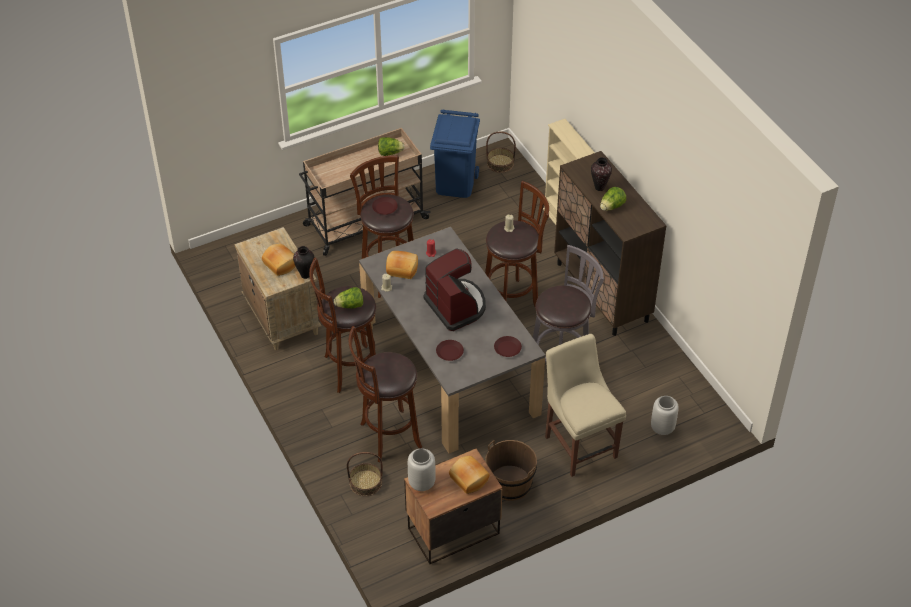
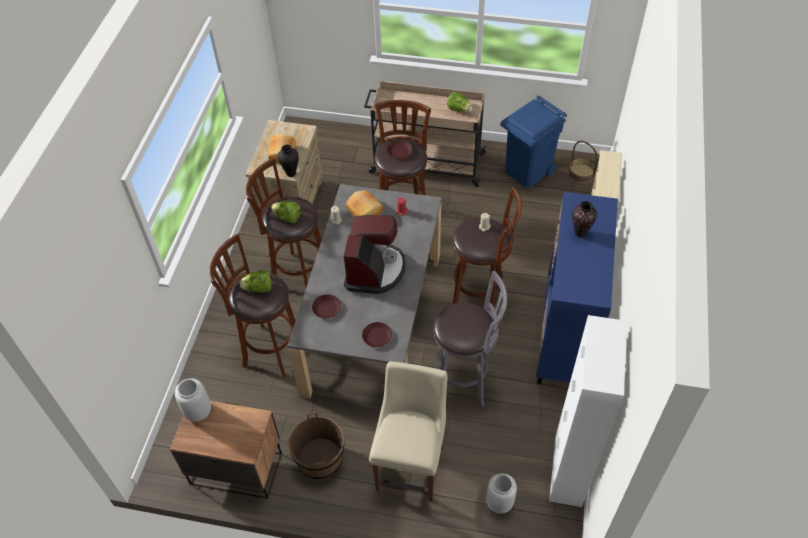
camera: 40 degrees right, 5 degrees up
basket [347,452,383,496] -> none
bread [449,456,490,494] -> none
brown cabinet [554,151,666,336] -> blue cabinet [536,192,618,384]
lettuce [600,187,626,211] -> lettuce moved to [240,270,272,293]
none -> white cabinet [549,315,627,507]

